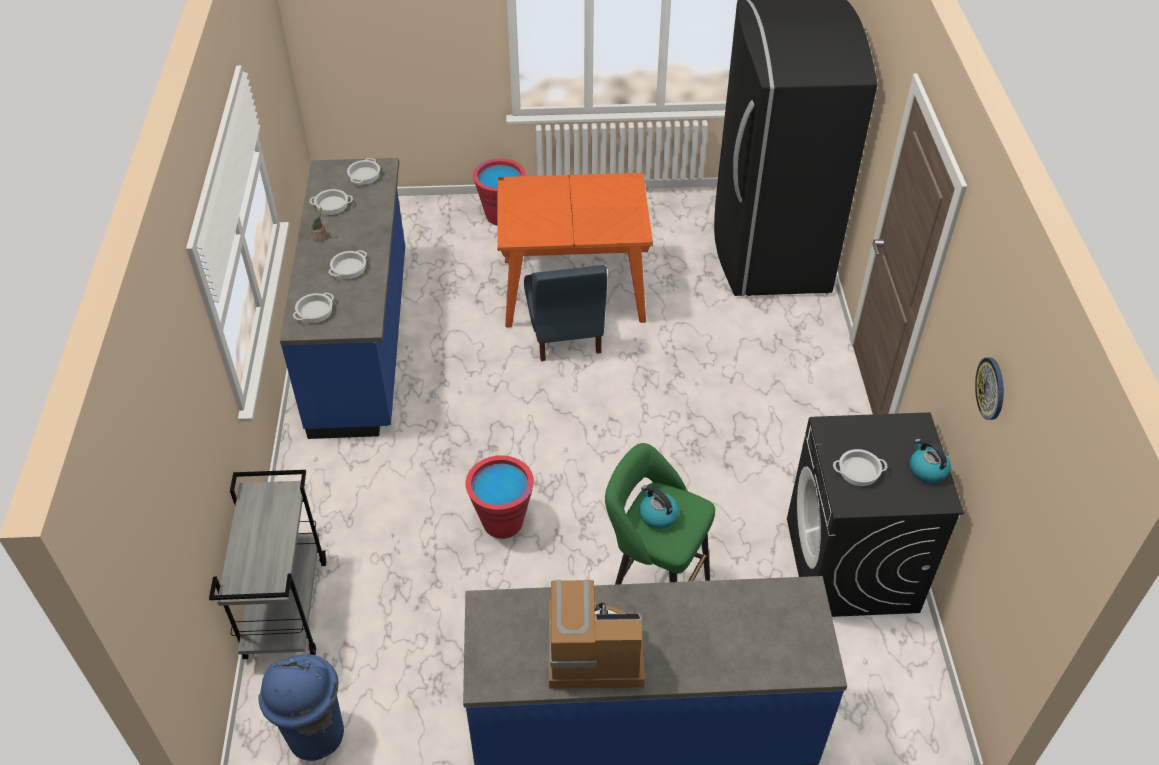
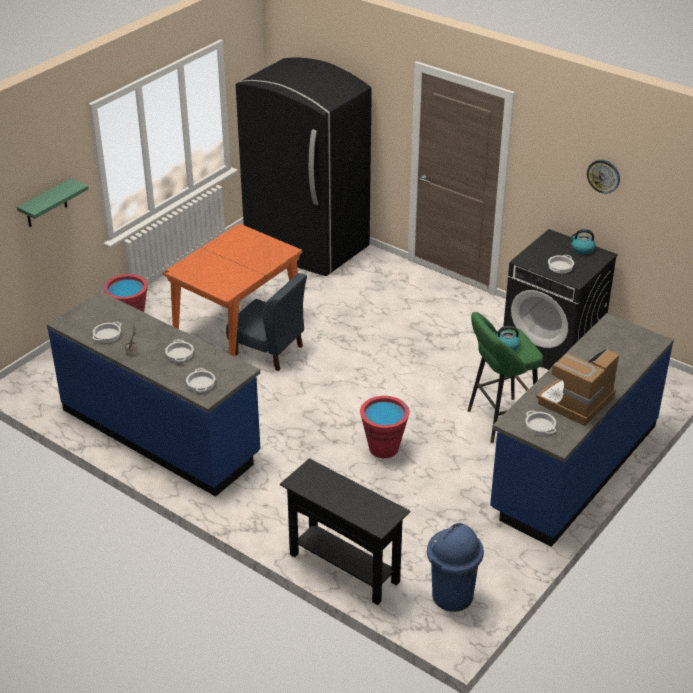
camera: 50 degrees left, 10 degrees down
grey cart [209,470,326,659] -> black console table [280,458,410,605]
cooking pot [347,158,380,185] -> cooking pot moved to [526,411,556,436]
none -> green shelf [17,178,88,227]

